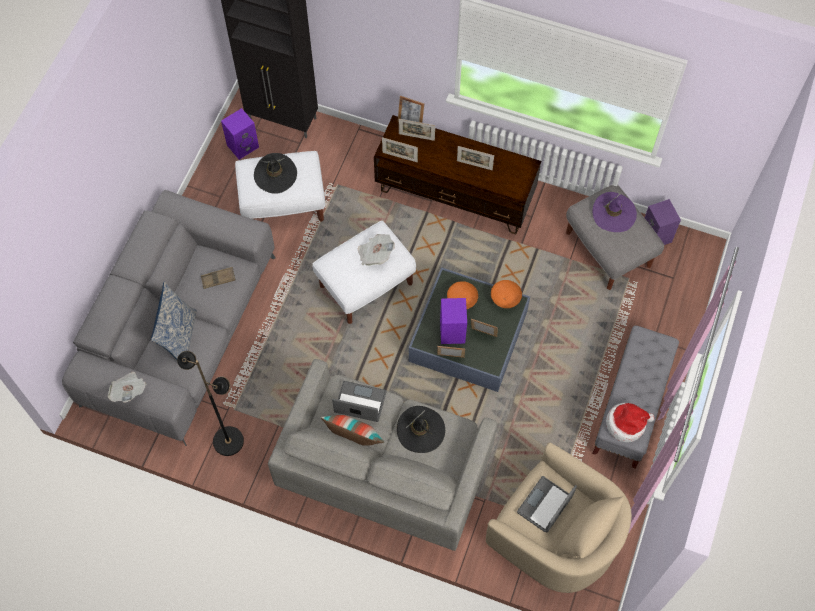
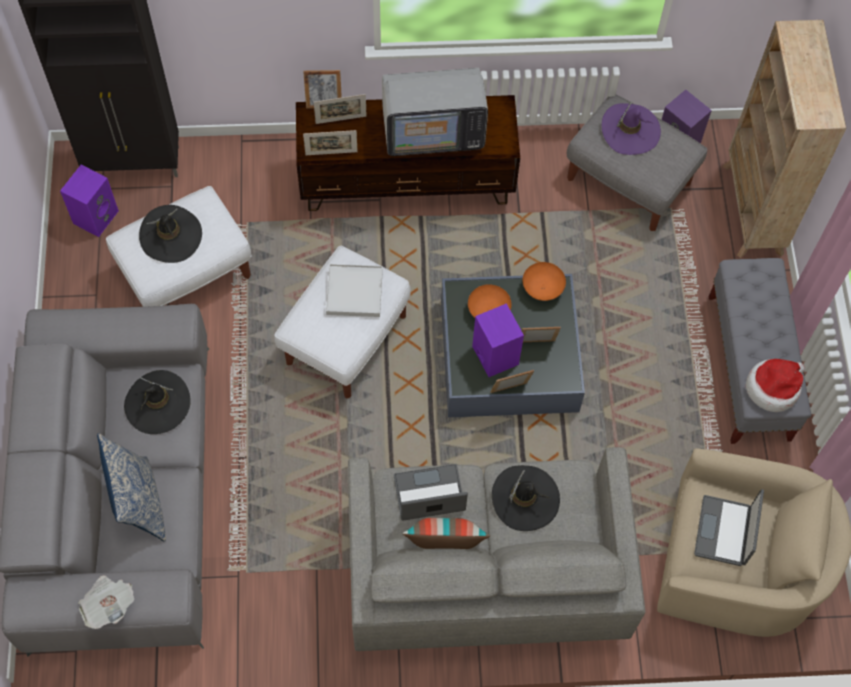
camera: 25 degrees left, 0 degrees up
black floor lamp [177,351,244,456] -> none
brown tray [201,267,235,289] -> black hat [124,370,191,434]
newspaper [357,234,395,266] -> white tray [326,264,383,317]
picture frame [457,146,494,170] -> television [382,68,488,156]
none -> beige bookcase [722,20,846,258]

